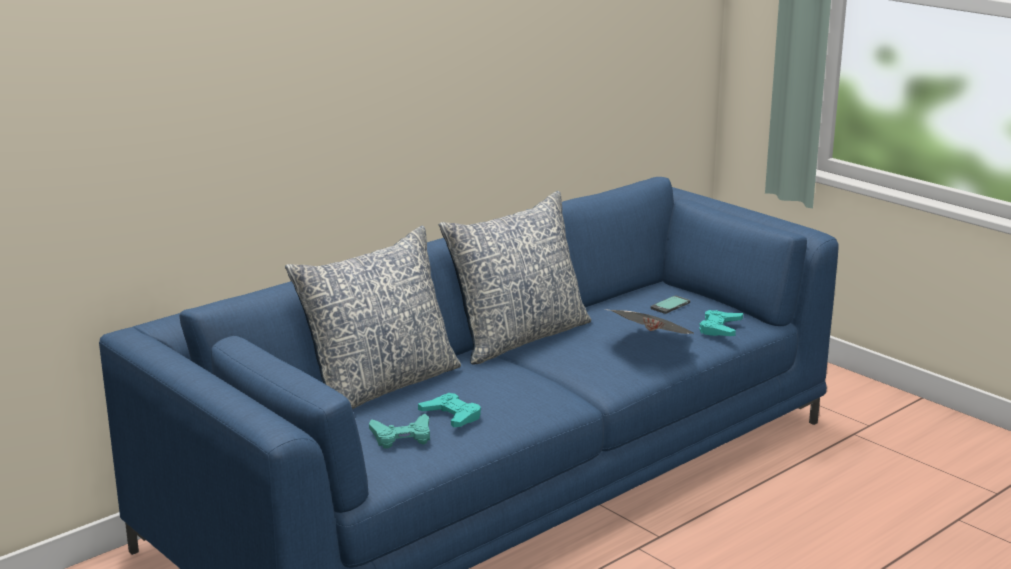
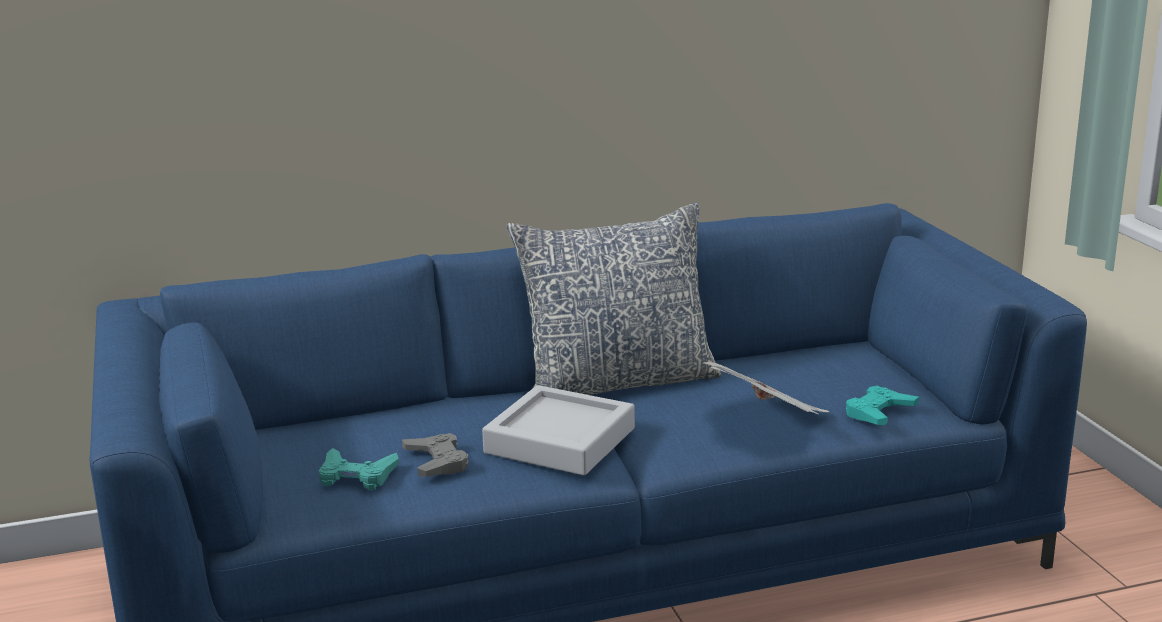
camera: 25 degrees right, 0 degrees up
pillow [285,226,461,409] -> none
turquoise game controller [418,393,481,427] -> grey game controller [402,433,469,477]
phone [651,295,690,314] -> none
none -> grey tray [482,385,635,475]

